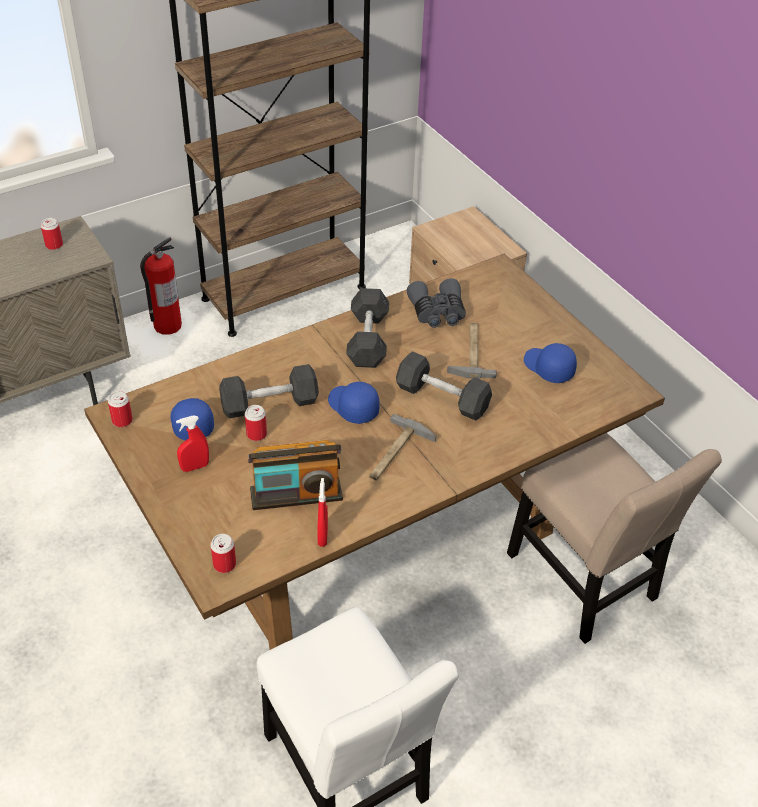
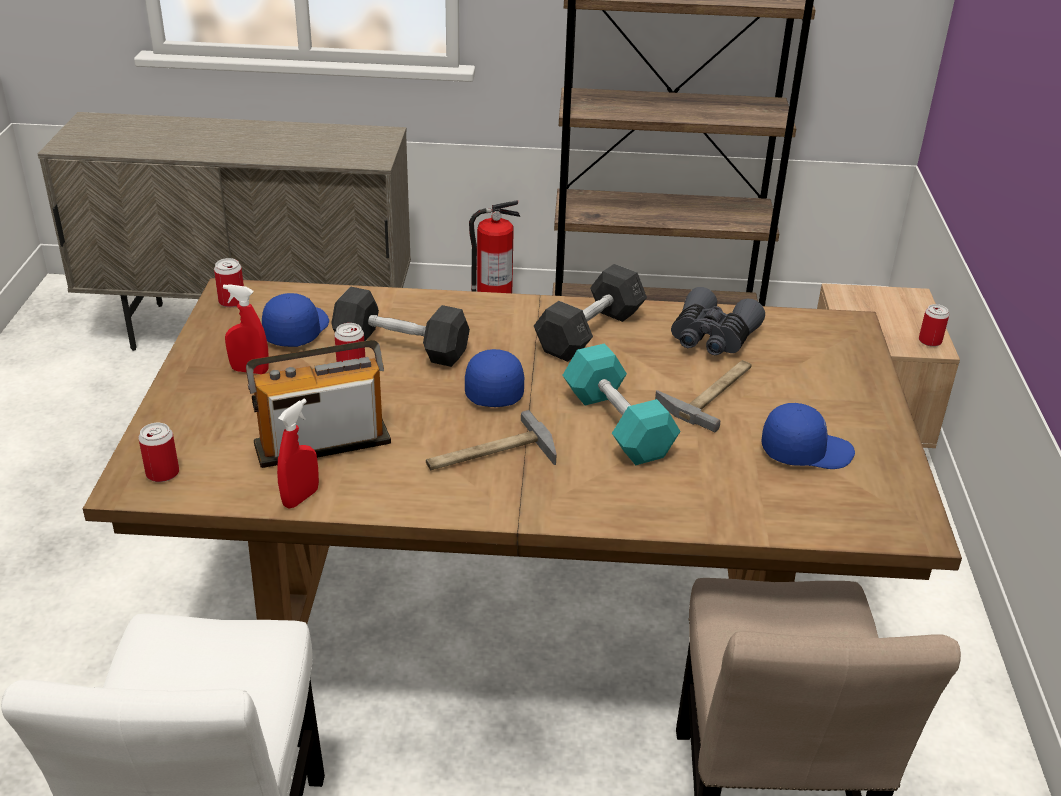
camera: 35 degrees right, 10 degrees down
can [41,218,63,250] -> can moved to [919,304,949,347]
radio [248,440,343,510] -> radio turned 135 degrees clockwise [246,340,391,468]
grey dumbbell [396,351,492,421] -> turquoise dumbbell [562,343,681,465]
blue cap [524,343,577,383] -> blue cap turned 90 degrees clockwise [762,403,855,469]

